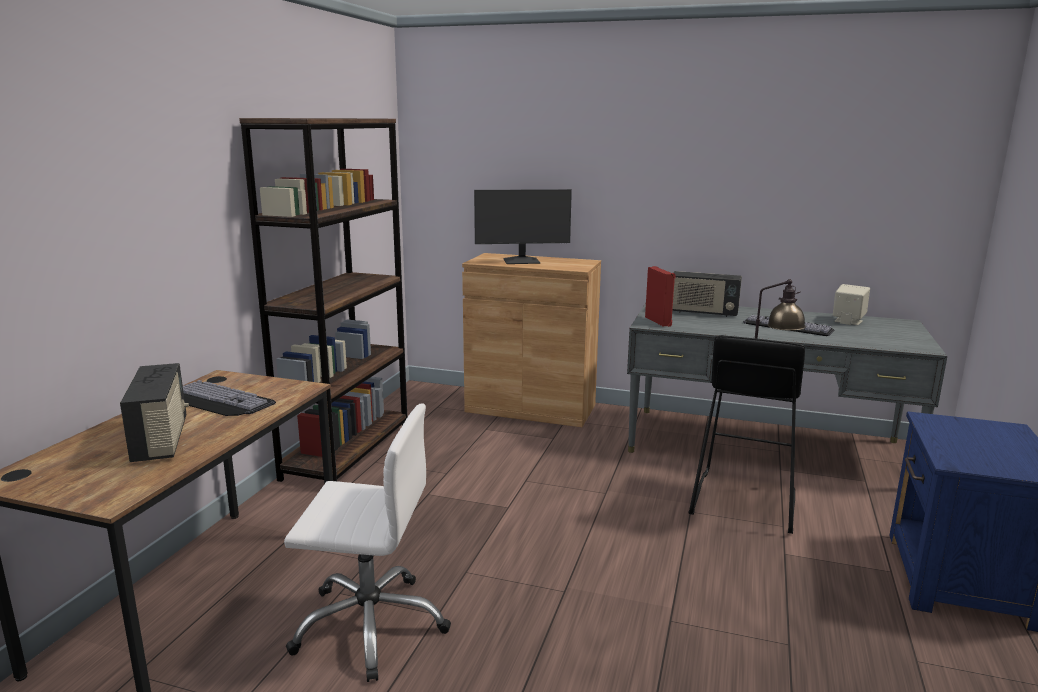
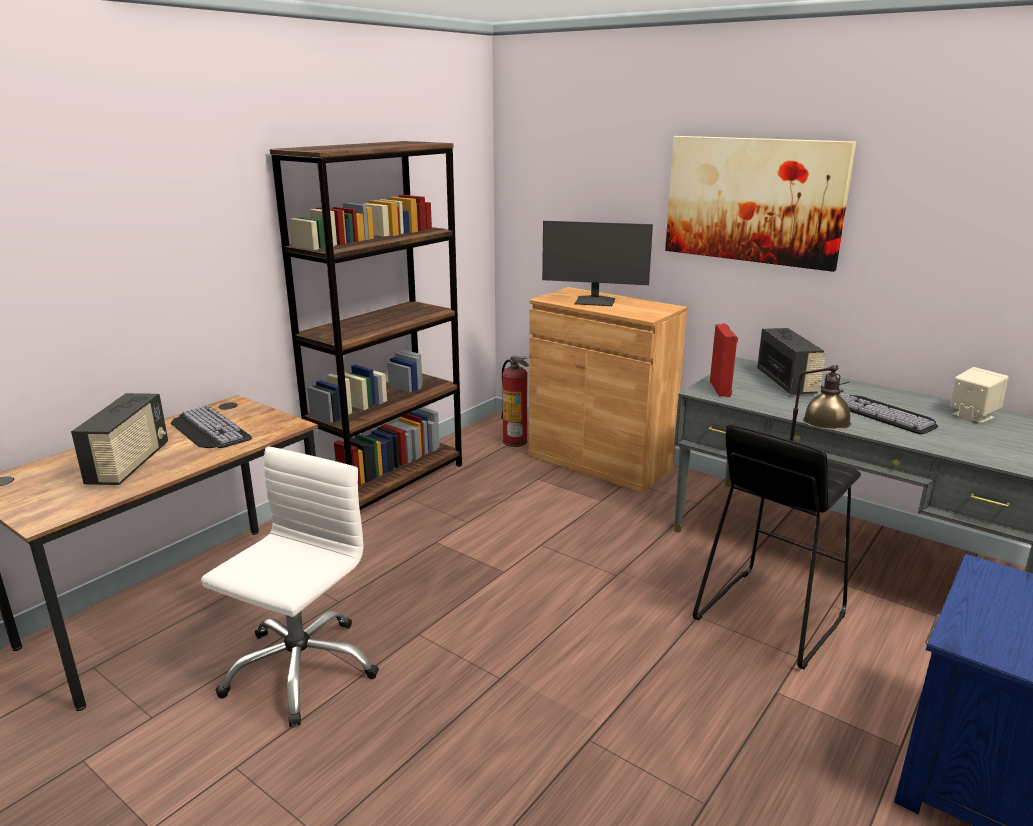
camera: 20 degrees right, 5 degrees up
white office chair [284,404,451,682] -> white office chair turned 90 degrees counterclockwise [201,446,379,727]
radio [672,271,742,317] -> radio turned 135 degrees counterclockwise [757,328,825,395]
none -> fire extinguisher [501,356,529,447]
none -> picture [665,136,856,272]

